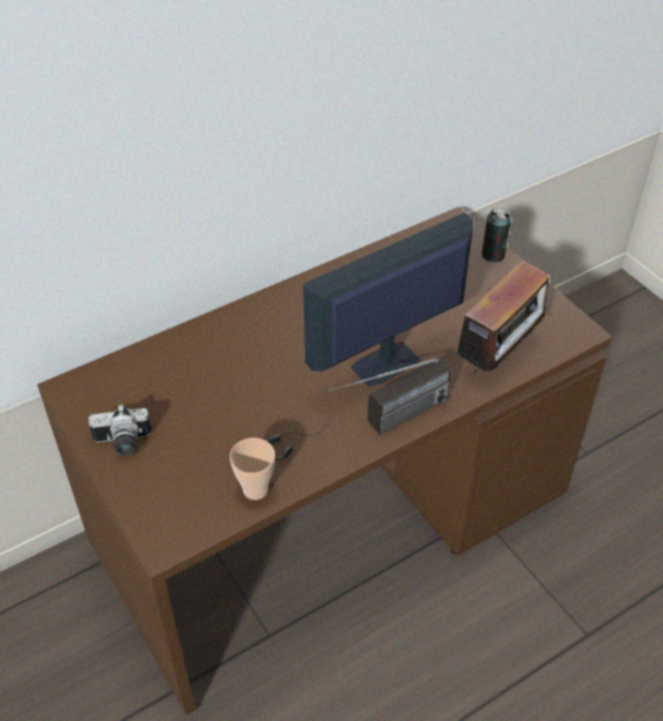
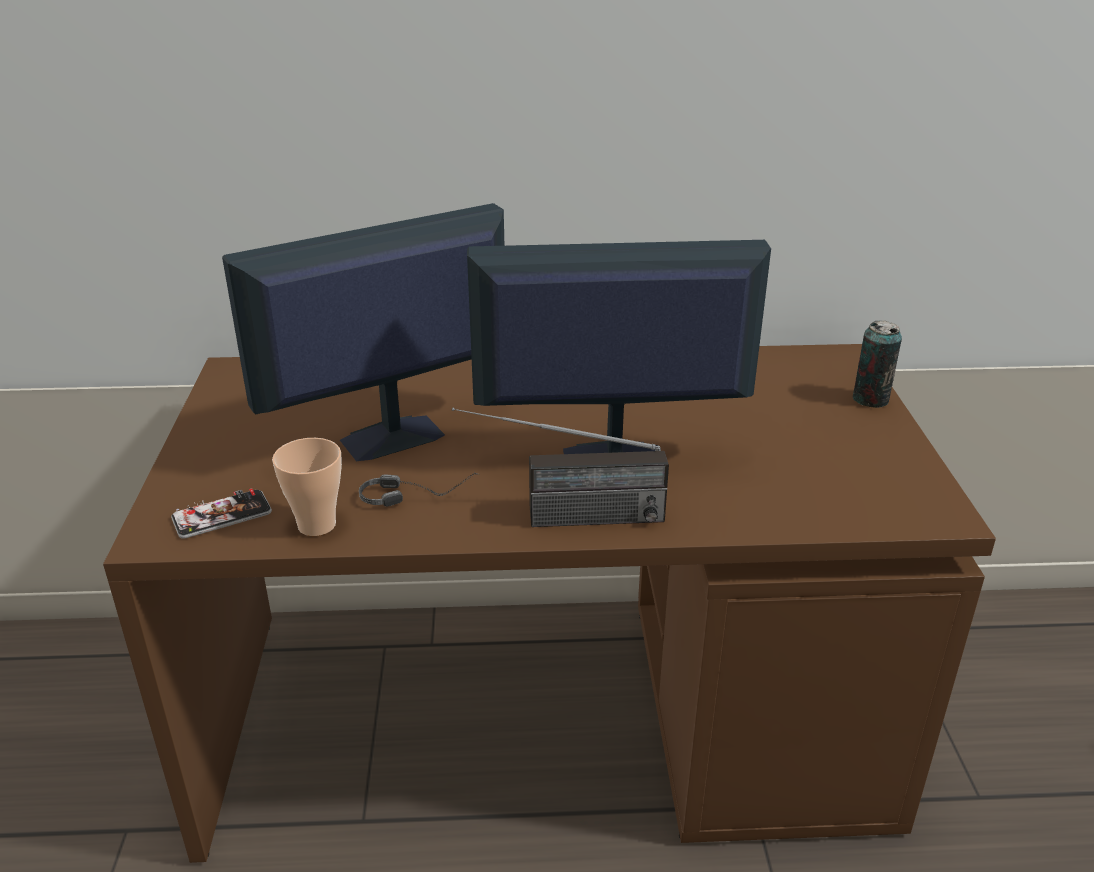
camera: 30 degrees right, 15 degrees down
camera [88,404,152,456] -> none
radio [452,260,552,377] -> none
none -> phone [171,489,272,539]
none -> monitor [222,203,504,461]

